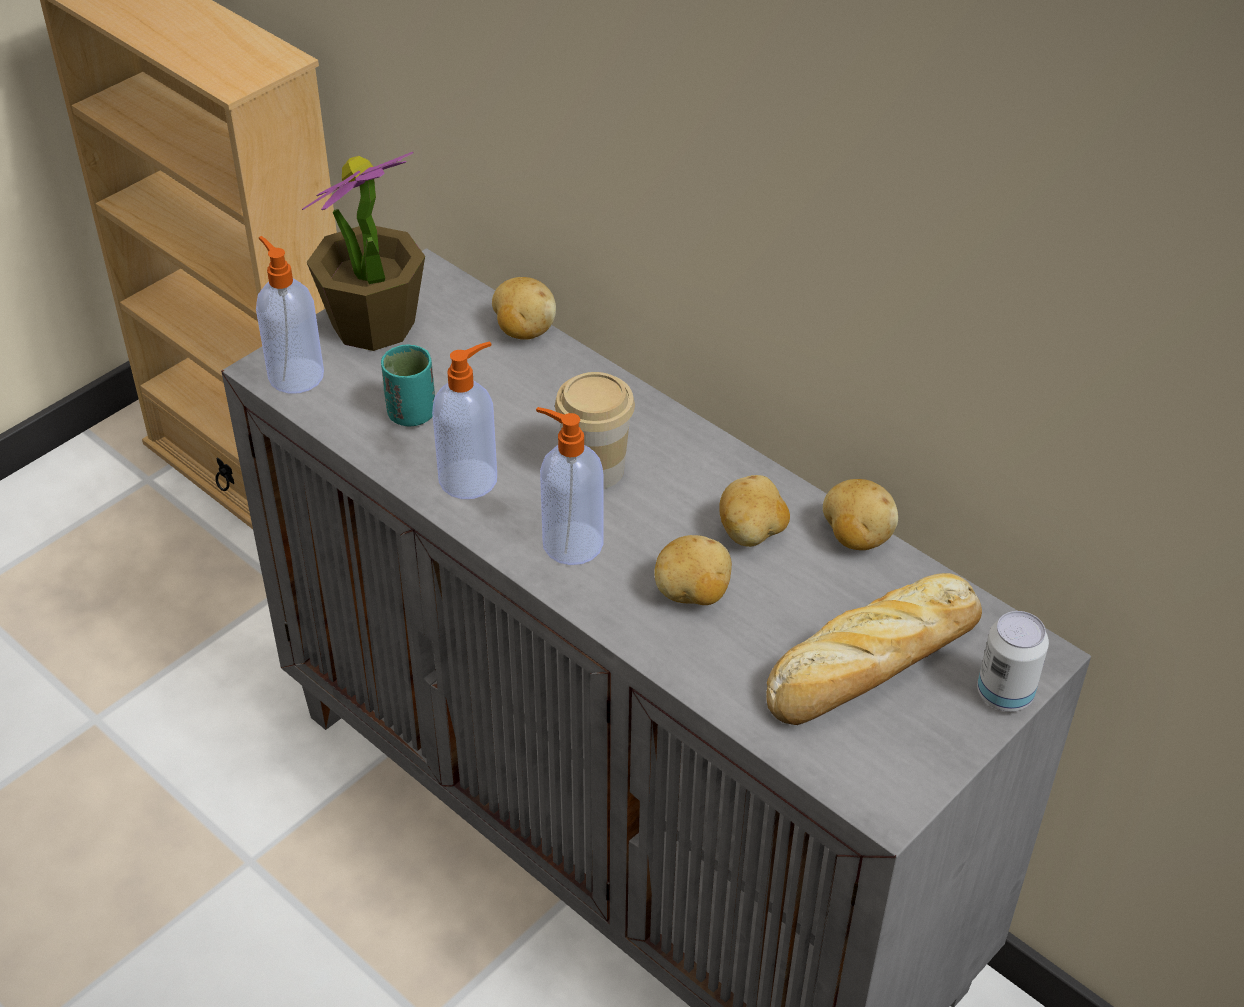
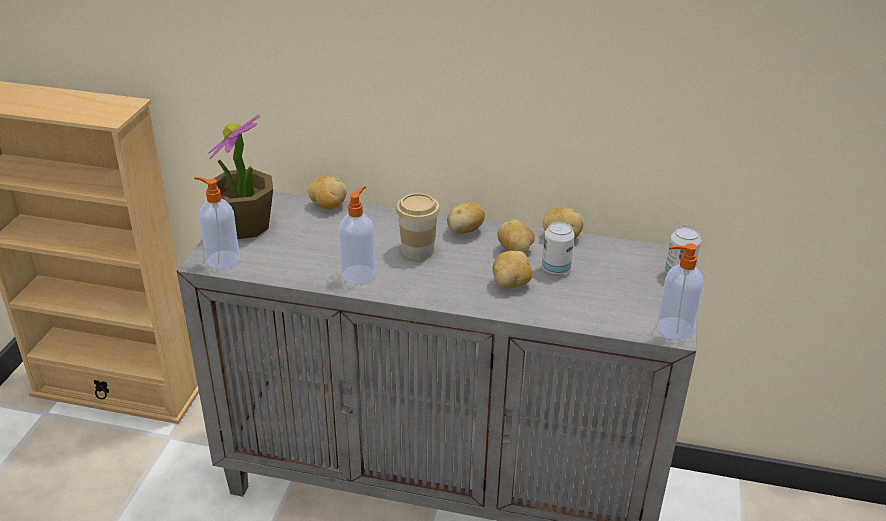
camera: 30 degrees left, 10 degrees down
turquoise cup [381,345,435,426] -> none
soap dispenser [536,407,604,565] -> soap dispenser moved to [657,243,703,340]
bread [766,573,982,725] -> none
none -> potato [447,202,485,234]
none -> can [542,221,575,276]

